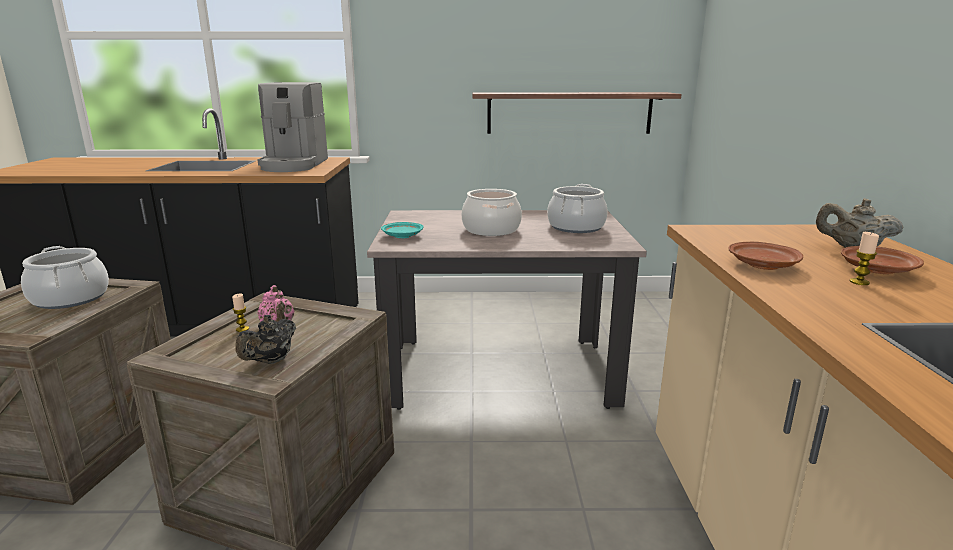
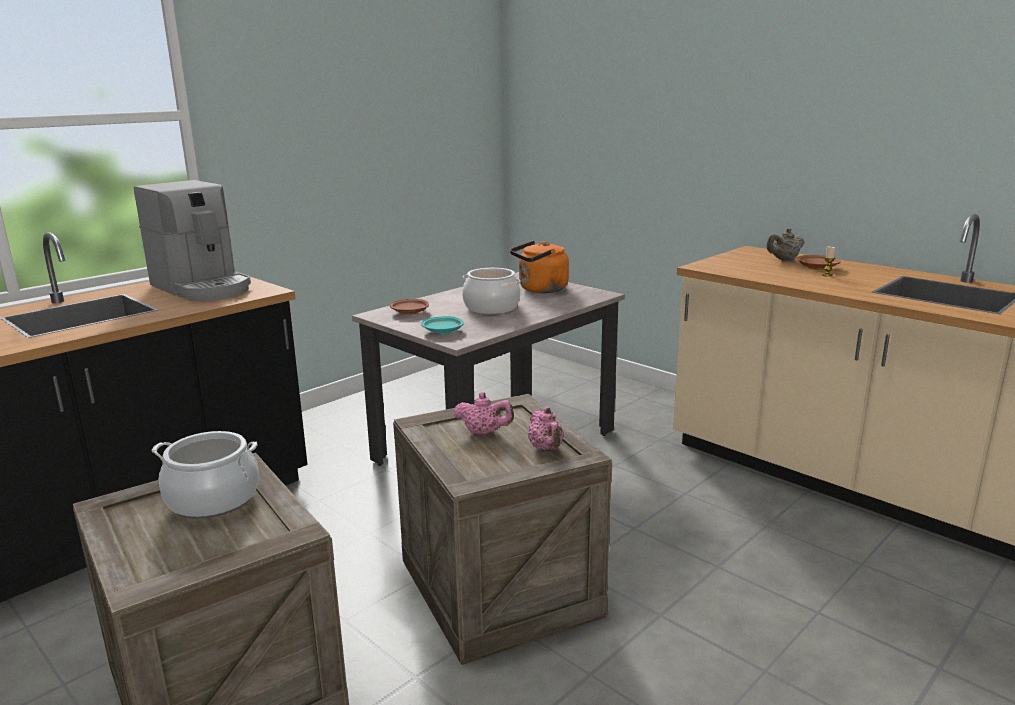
camera: 45 degrees left, 0 degrees up
candle [232,293,249,332] -> none
black teapot [236,315,296,364] -> pink teapot [528,406,564,451]
shelf [472,92,682,134] -> none
cooking pot [547,184,608,233] -> orange kettle [510,241,569,293]
brown plate [728,242,803,270] -> brown plate moved to [390,299,429,315]

